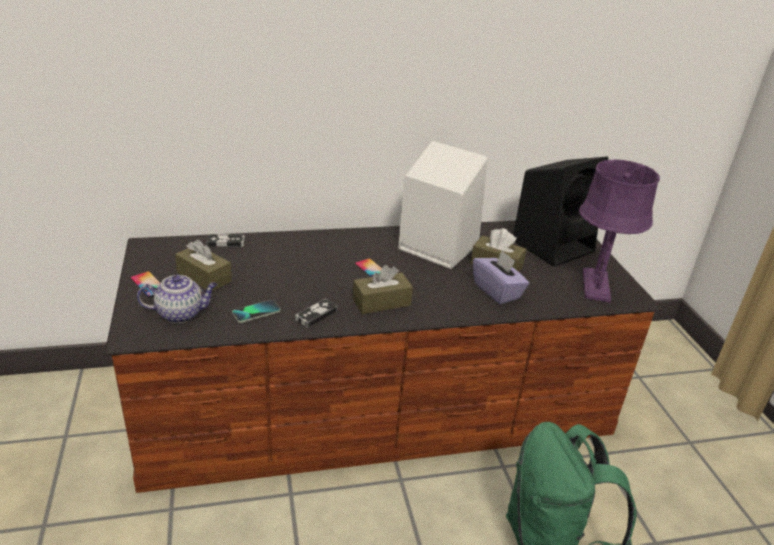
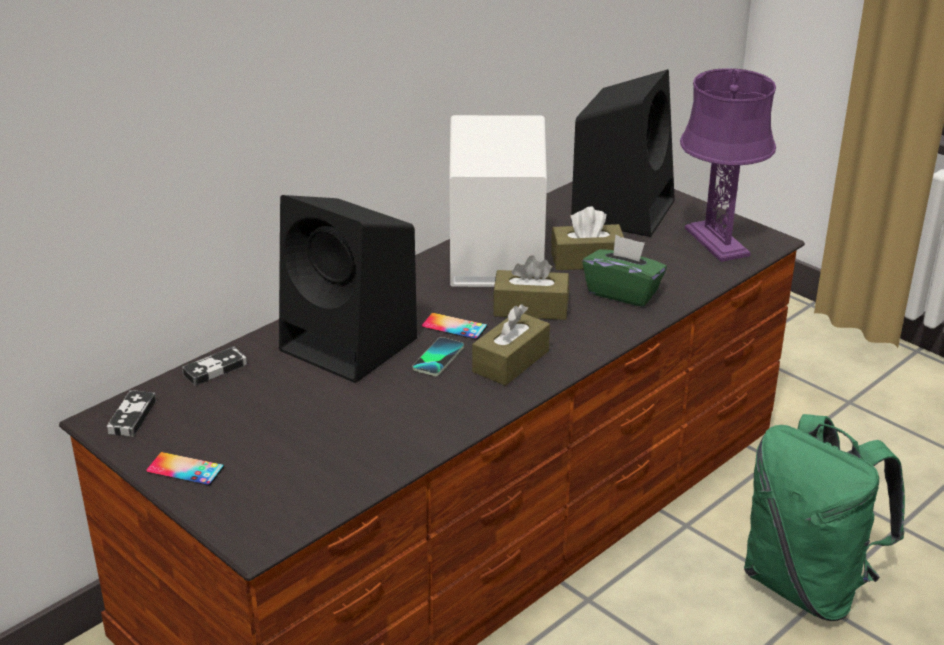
camera: 30 degrees left, 0 degrees up
teapot [137,275,218,323] -> none
brown tissue box [175,239,232,291] -> brown tissue box moved to [493,255,569,320]
phone [232,300,280,323] -> phone moved to [412,337,464,376]
game controller [295,299,337,328] -> game controller moved to [107,390,156,437]
purple tissue box [473,250,529,304] -> green tissue box [582,235,667,307]
none -> black speaker [279,195,417,383]

